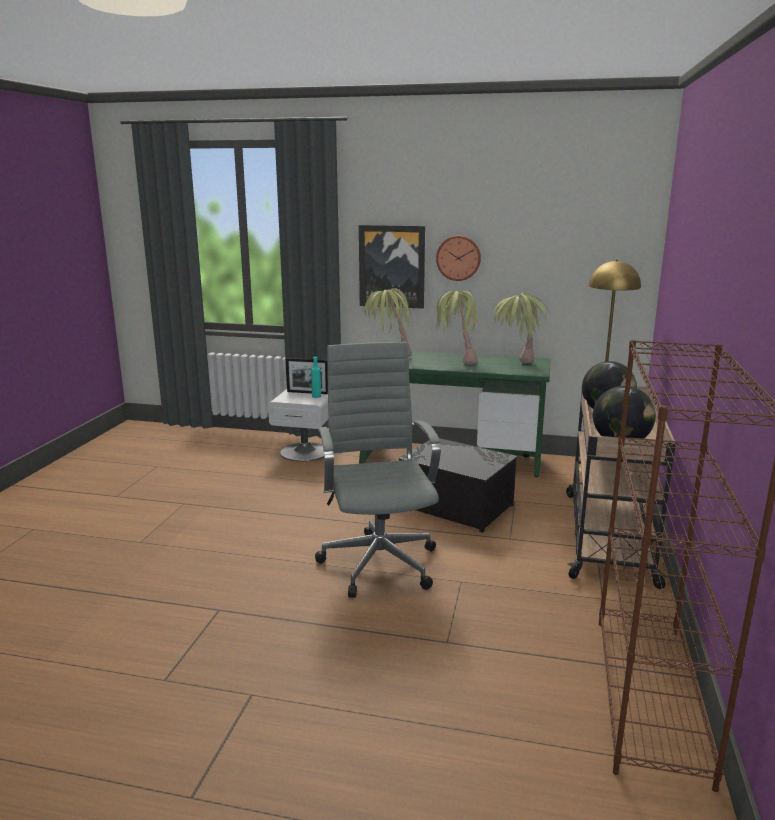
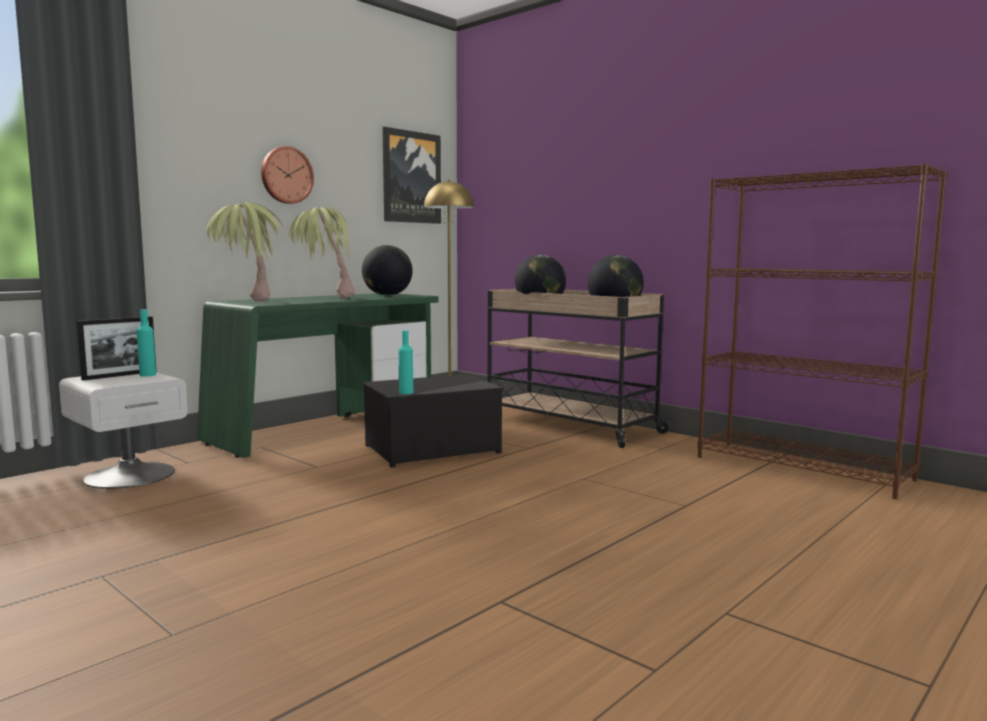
camera: 60 degrees left, 10 degrees down
grey office chair [315,342,441,598] -> none
picture [359,225,425,309] -> picture moved to [382,127,441,224]
potted plant [493,293,550,363] -> globe [362,245,413,296]
none -> turquoise bottle [398,330,413,394]

